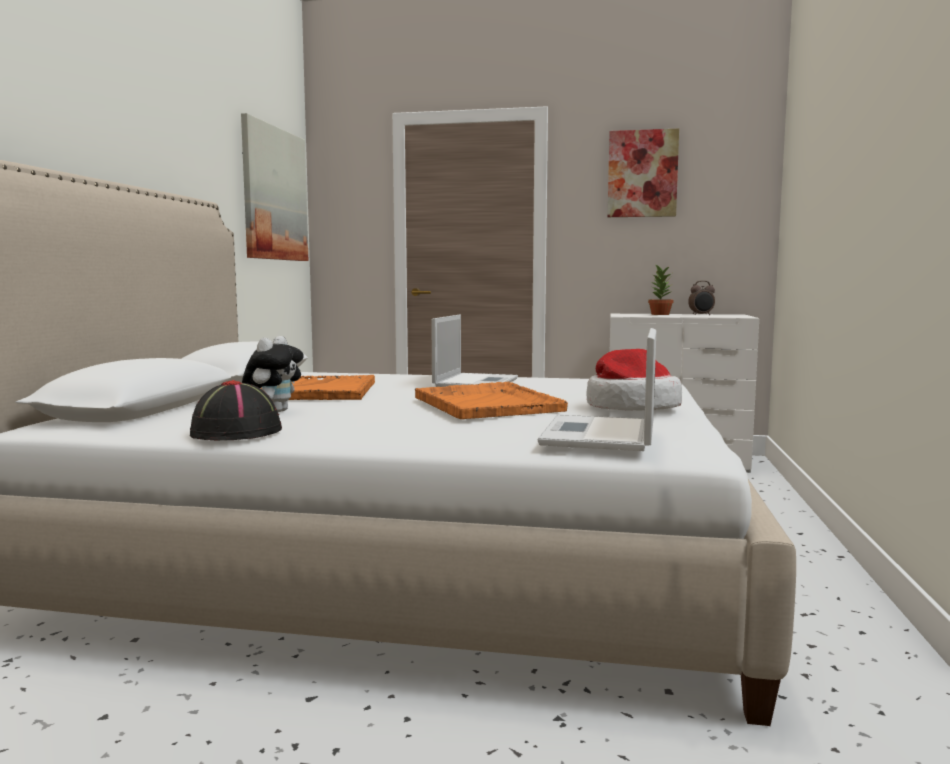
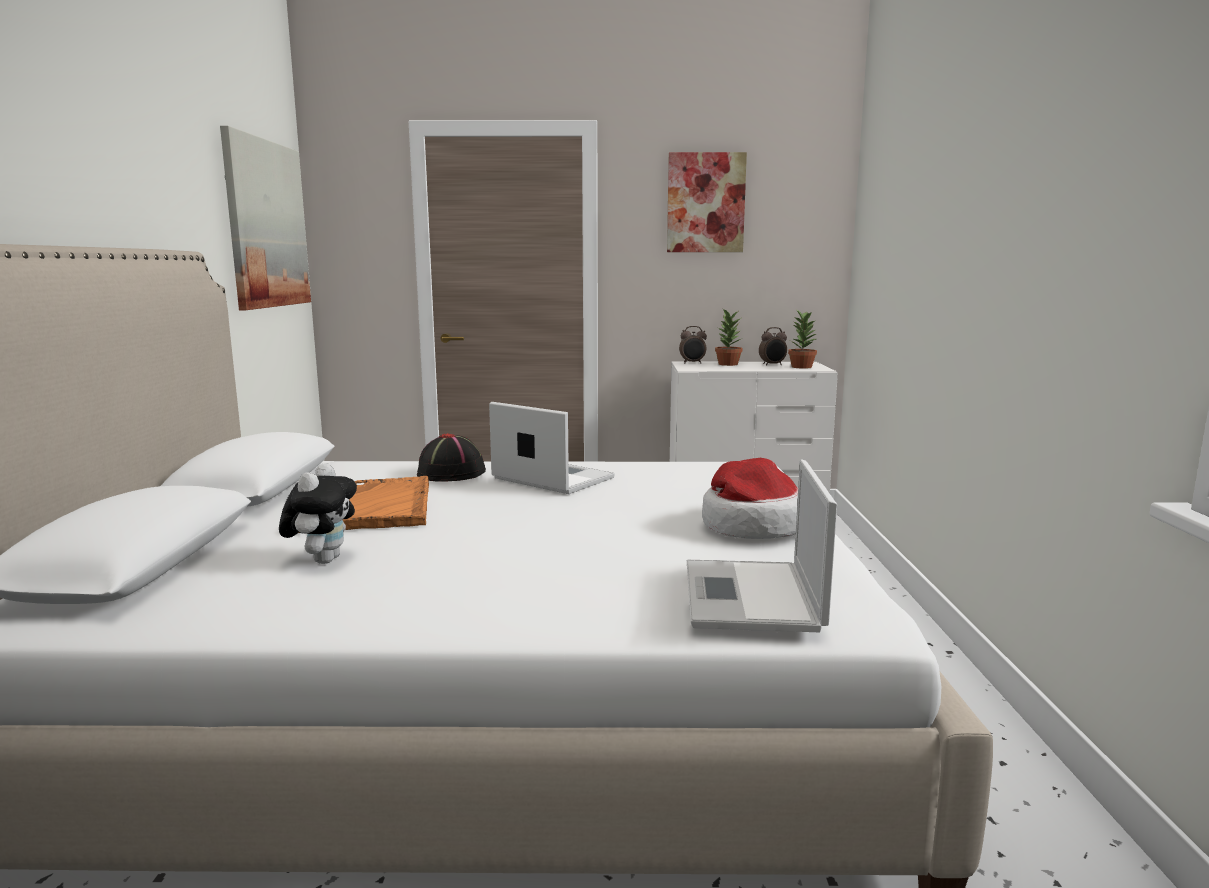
camera: 10 degrees left, 5 degrees up
black hat [190,380,282,441] -> black hat moved to [417,433,486,482]
orange tray [415,382,568,419] -> none
laptop [431,314,518,387] -> laptop turned 60 degrees counterclockwise [489,402,615,494]
none -> alarm clock [679,326,707,364]
none -> potted plant [788,309,818,369]

